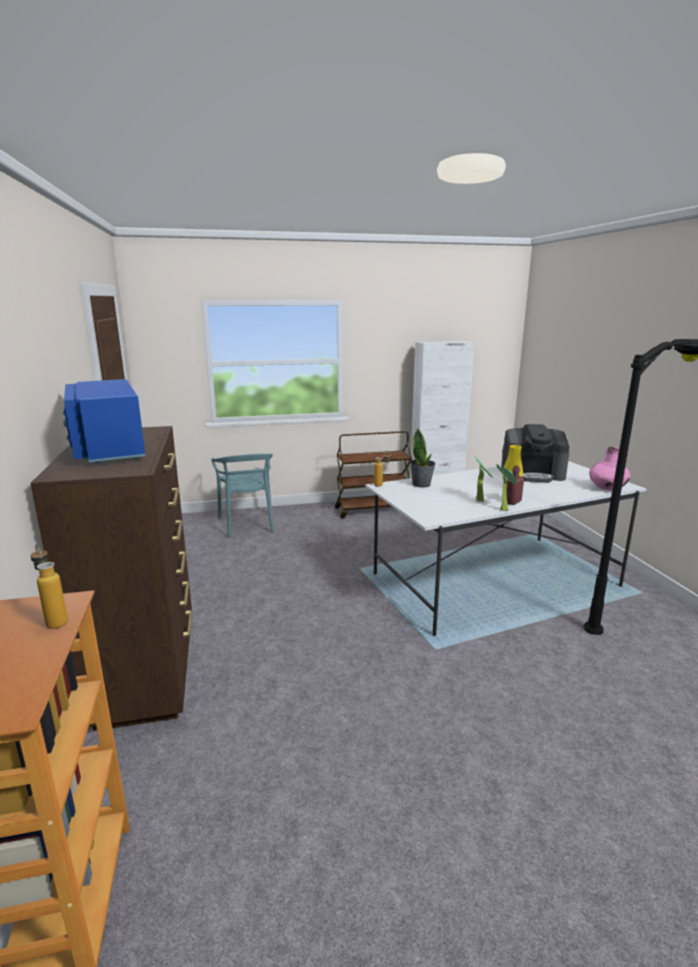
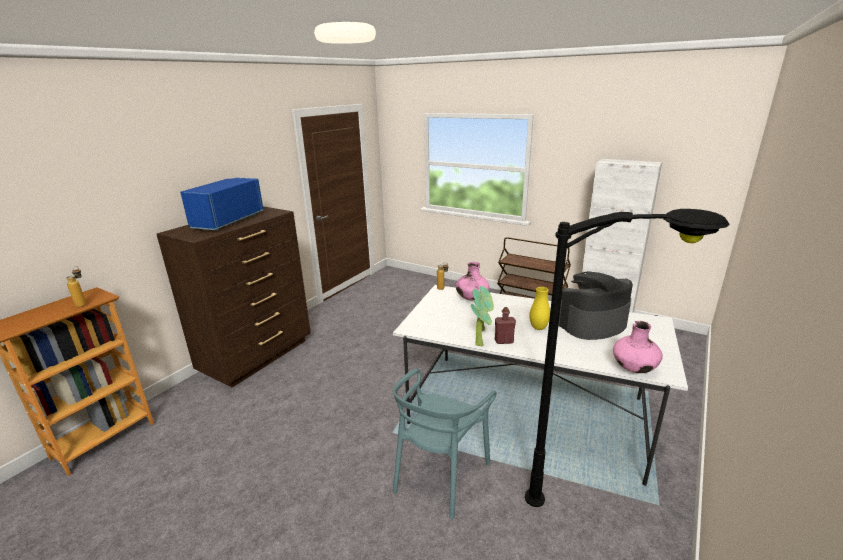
camera: 45 degrees right, 5 degrees up
turquoise chair [212,454,274,538] -> turquoise chair moved to [393,368,497,519]
potted plant [410,429,435,487] -> pink vase [456,262,489,300]
coffee machine [501,424,569,482] -> coffee machine turned 105 degrees clockwise [558,271,633,340]

